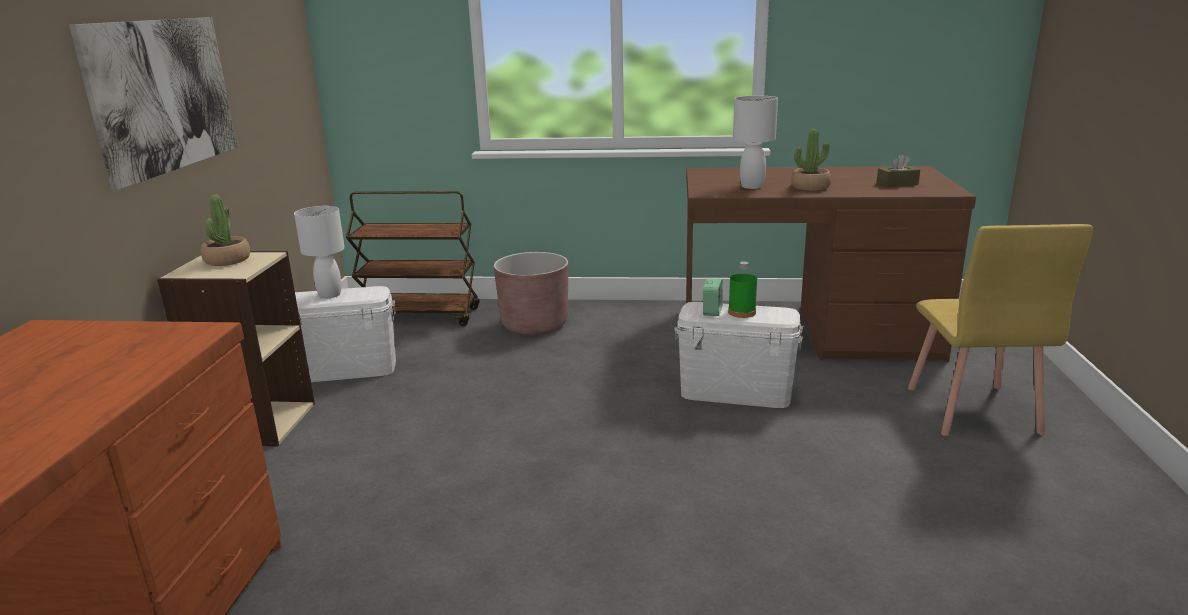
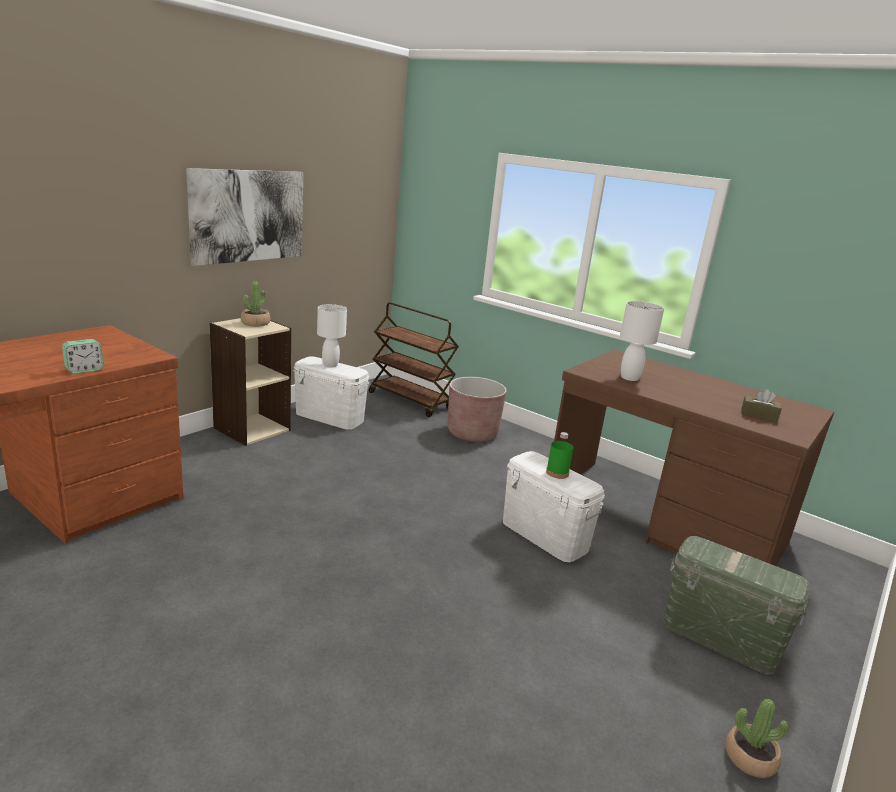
camera: 30 degrees right, 0 degrees up
alarm clock [703,279,723,316] -> alarm clock moved to [62,339,104,374]
potted plant [791,129,831,191] -> potted plant moved to [725,699,789,778]
yellow chair [908,224,1093,436] -> green storage box [663,536,811,675]

